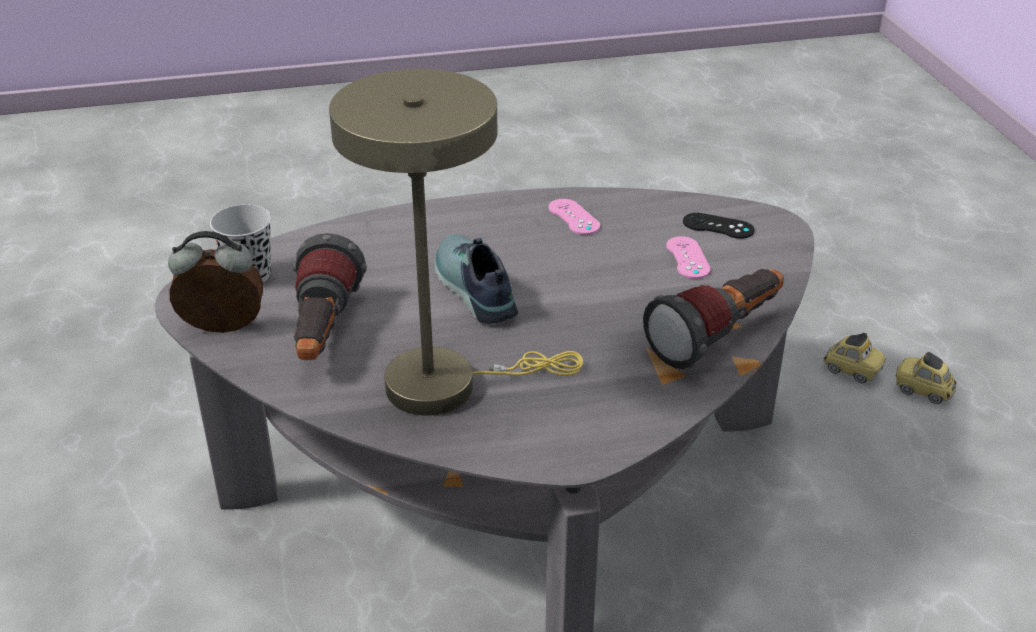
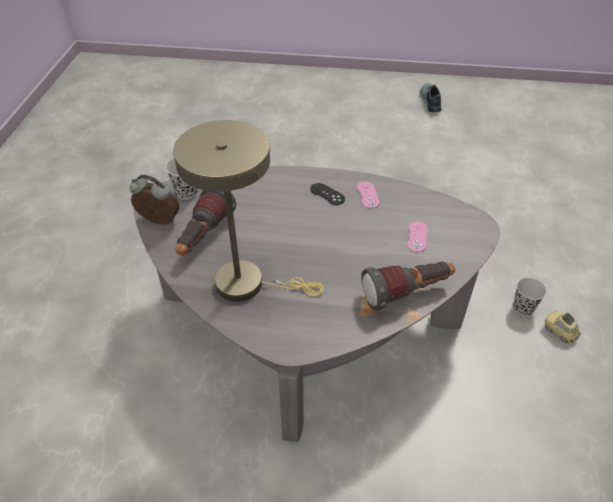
camera: 20 degrees right, 10 degrees up
shoe [434,234,518,324] -> shoe moved to [419,83,441,112]
black game controller [683,213,755,239] -> black game controller moved to [310,183,345,205]
toy car [823,333,886,383] -> black cup [513,278,547,316]

